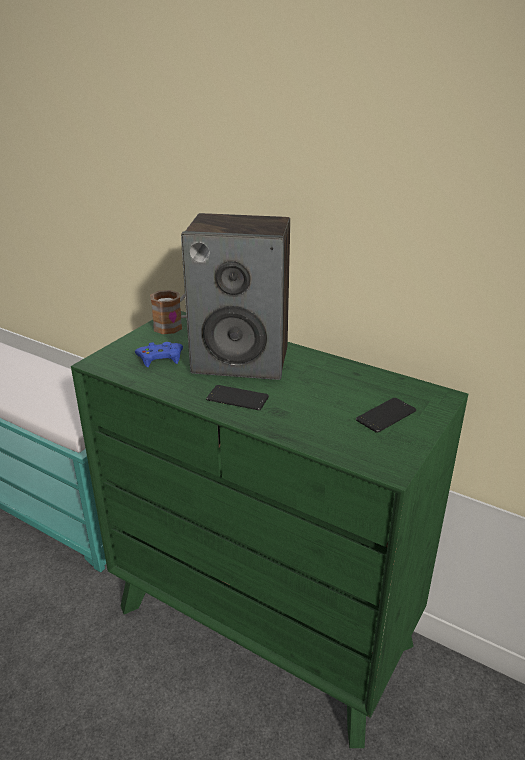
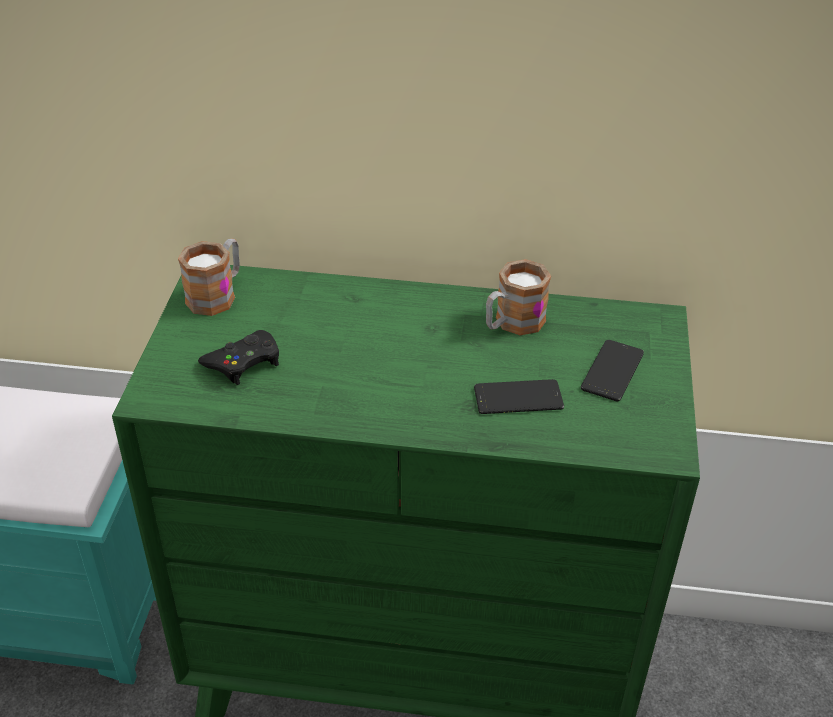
camera: 25 degrees left, 10 degrees up
blue game controller [135,342,183,367] -> black game controller [198,330,279,385]
speaker [181,213,290,380] -> none
phone [206,385,269,410] -> phone moved to [474,379,564,414]
none -> mug [486,259,551,335]

